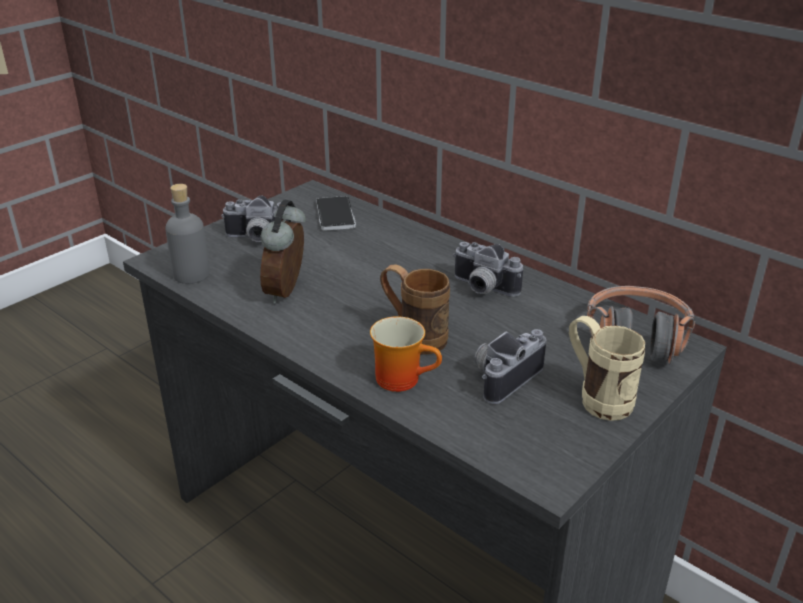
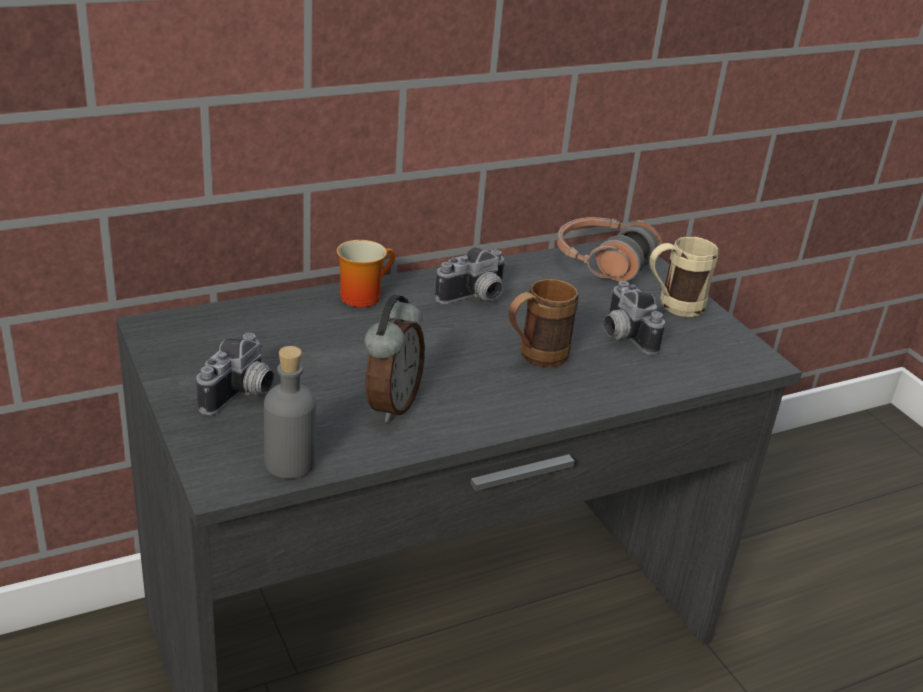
camera: 70 degrees left, 0 degrees up
alarm clock [260,199,306,303] -> alarm clock turned 105 degrees counterclockwise [364,295,425,423]
phone [316,196,356,231] -> none
mug [370,316,442,392] -> mug moved to [337,240,395,307]

